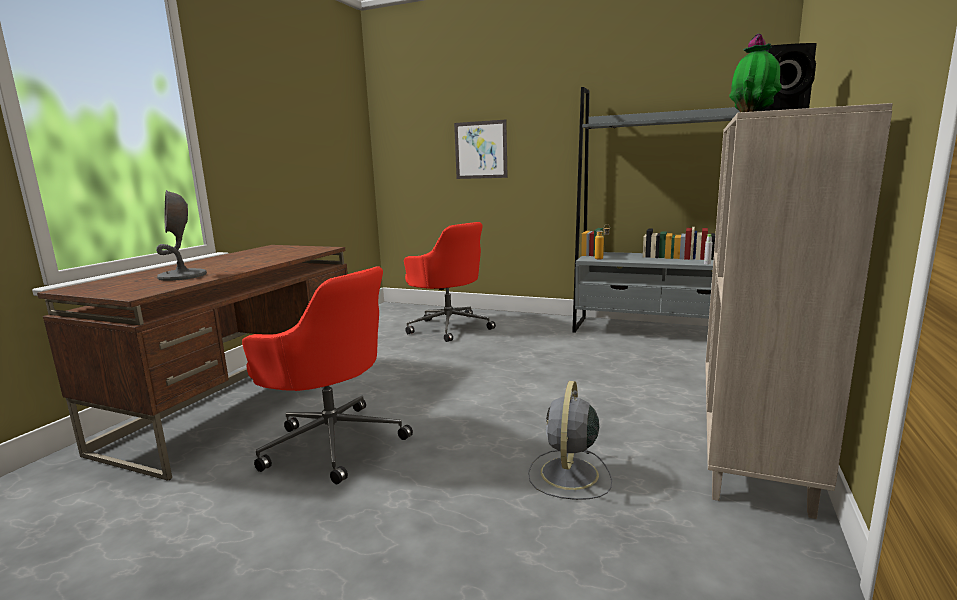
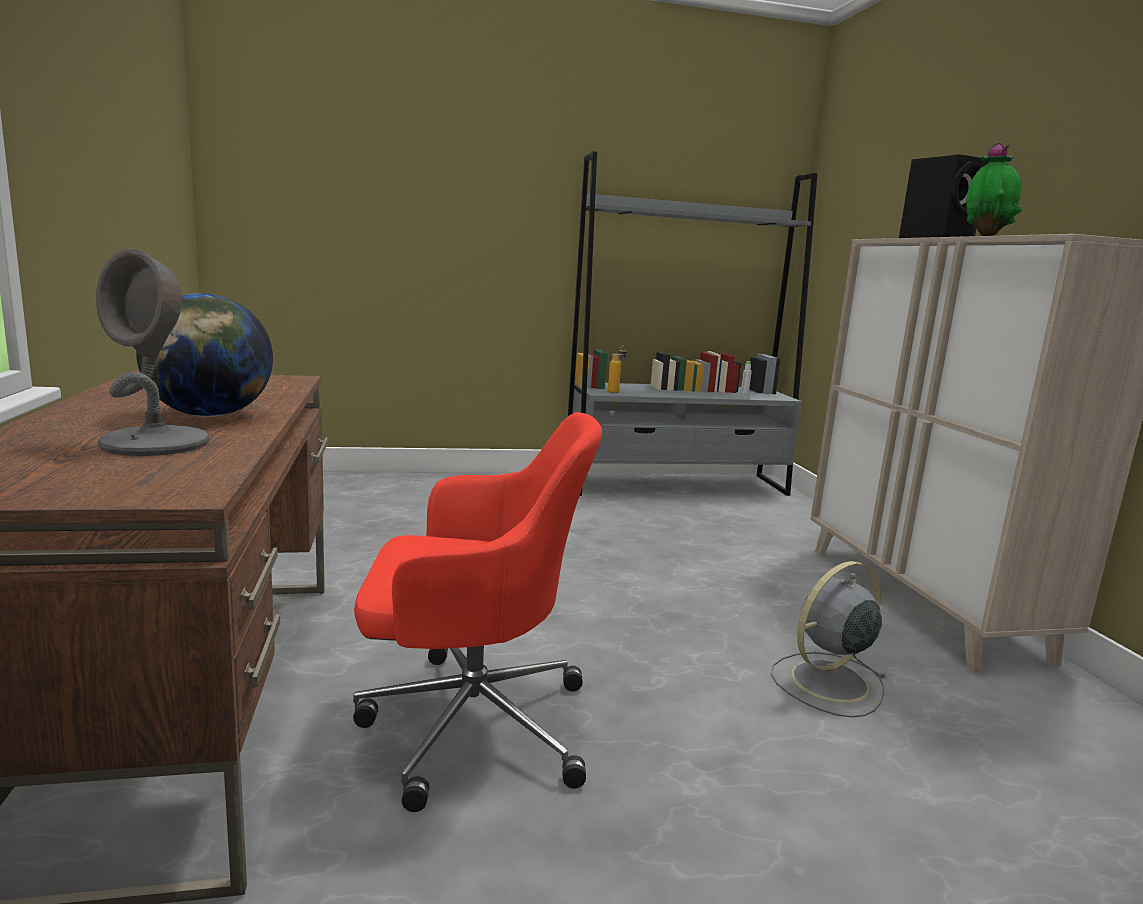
camera: 35 degrees left, 0 degrees up
red office chair [404,222,496,342] -> none
picture [454,120,508,179] -> none
grey fan [528,381,612,500] -> grey fan turned 75 degrees clockwise [771,561,886,717]
none -> globe [136,293,273,417]

